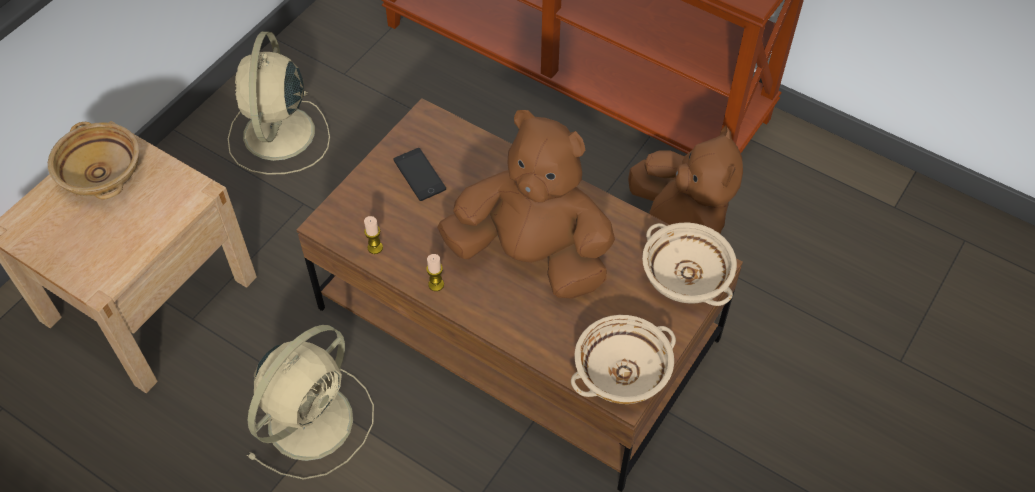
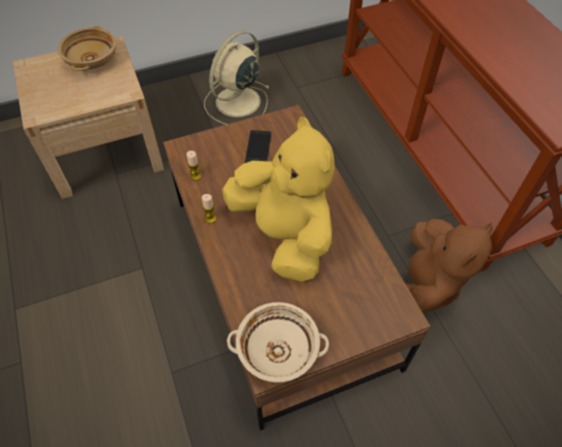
camera: 35 degrees right, 0 degrees up
beige fan [247,325,374,480] -> none
brown plush toy [437,110,615,299] -> yellow plush toy [222,116,335,282]
beige bowl [642,223,737,306] -> none

